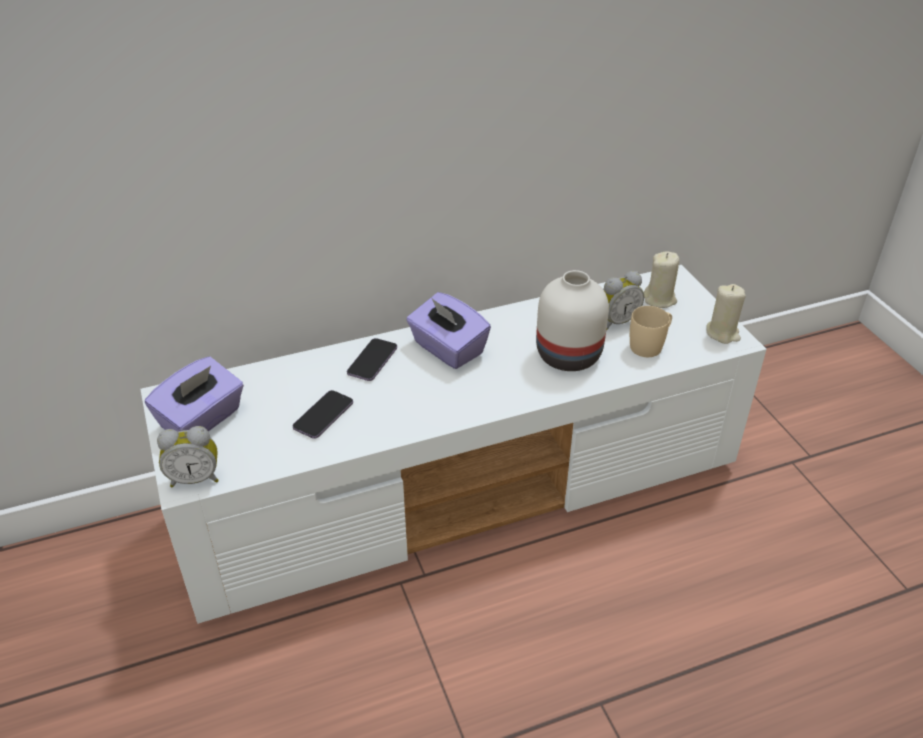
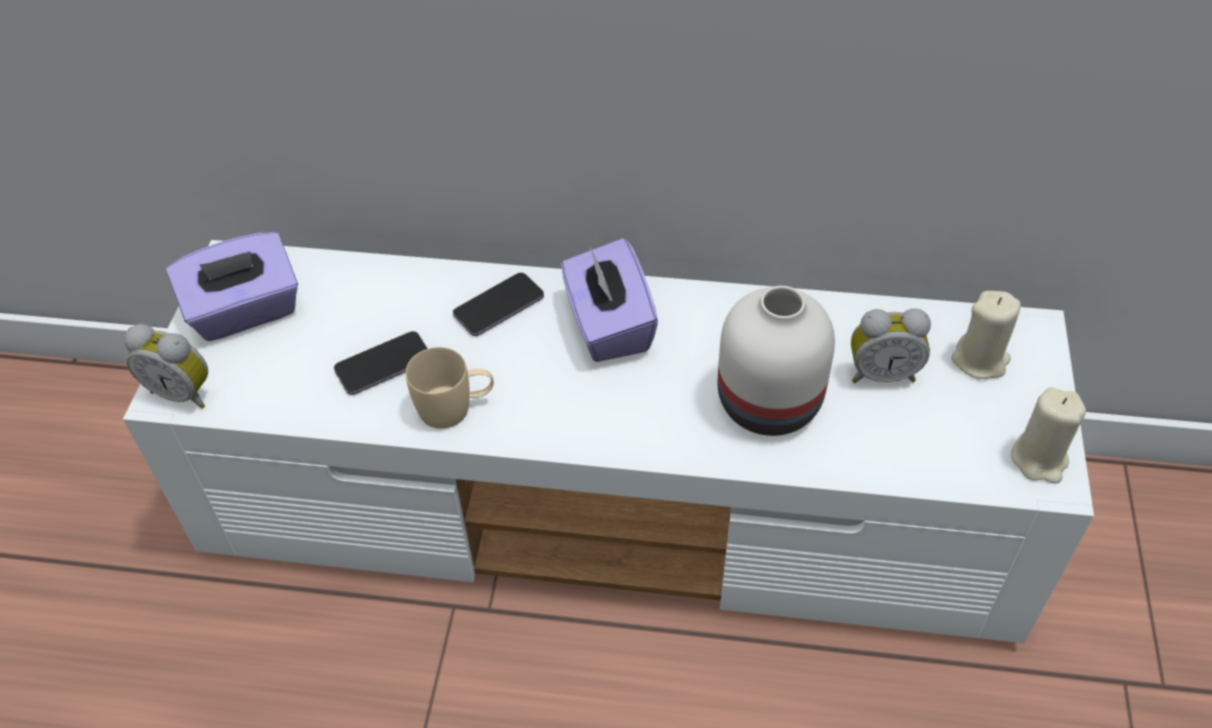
camera: 30 degrees right, 10 degrees up
beige mug [630,306,672,357] -> beige mug moved to [406,347,494,429]

